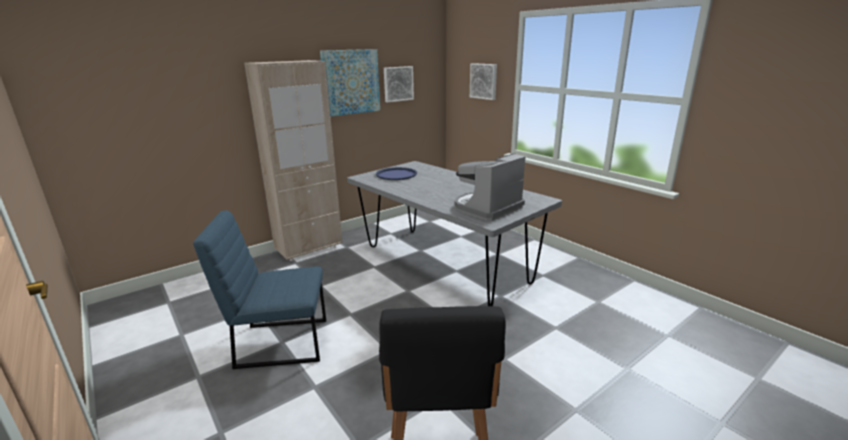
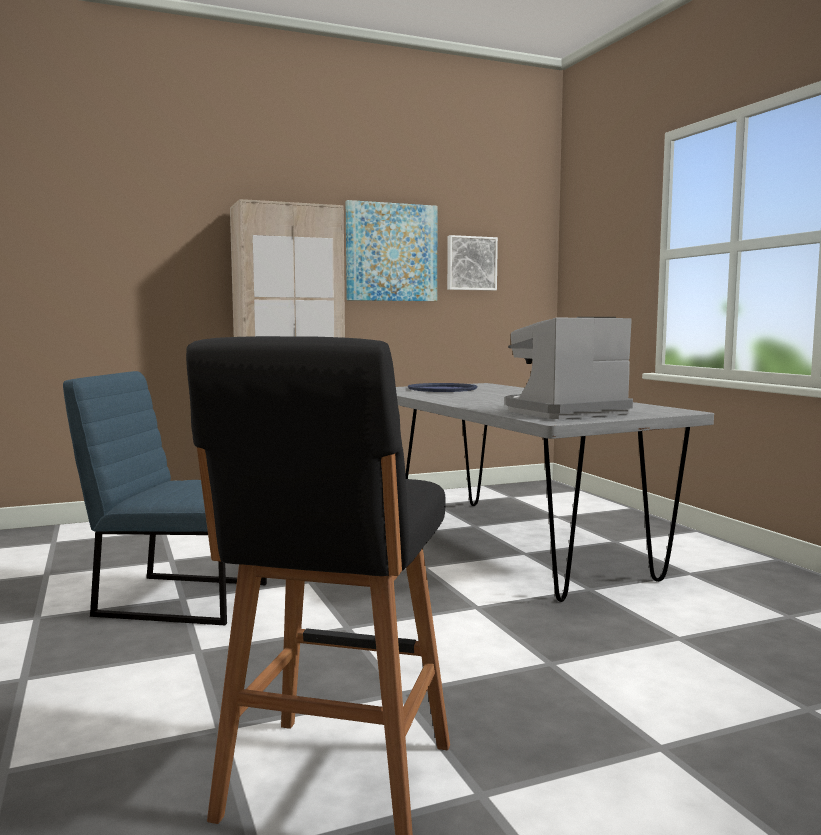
camera: 15 degrees right, 15 degrees down
picture [470,63,497,100] -> none

